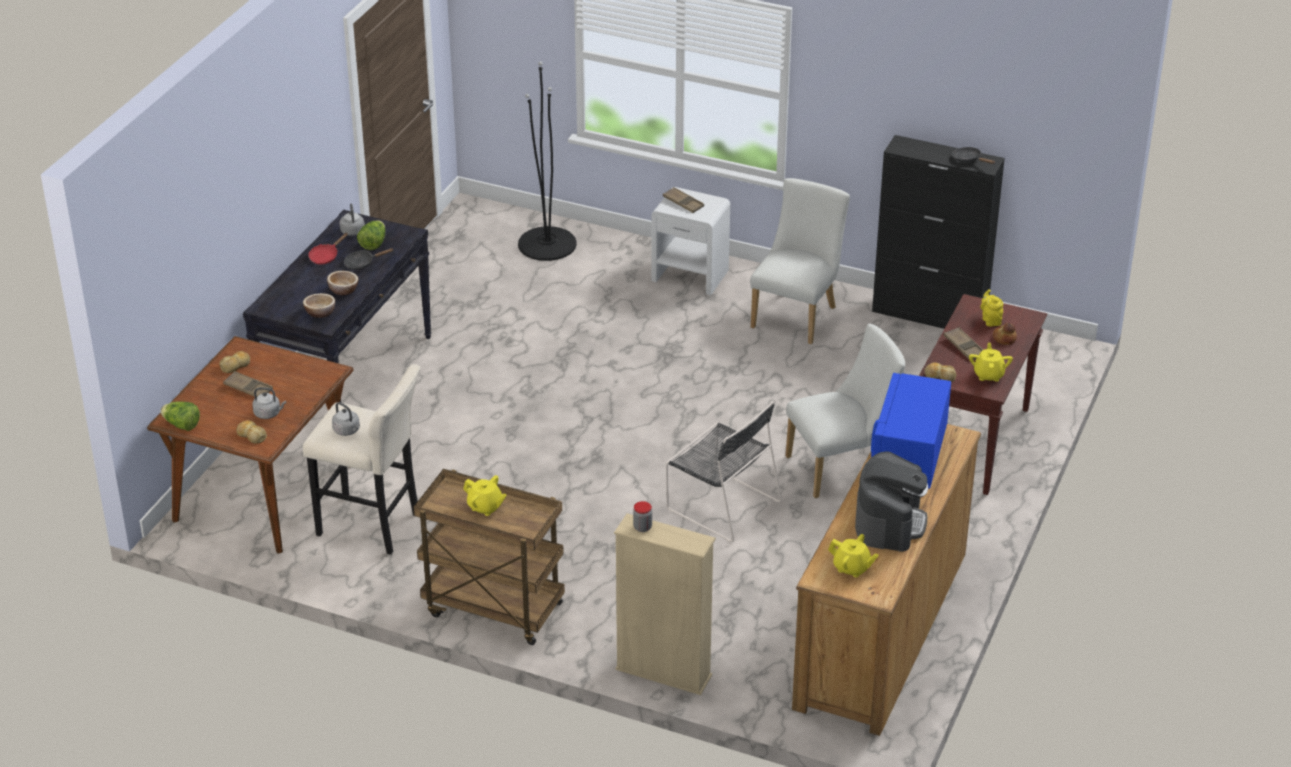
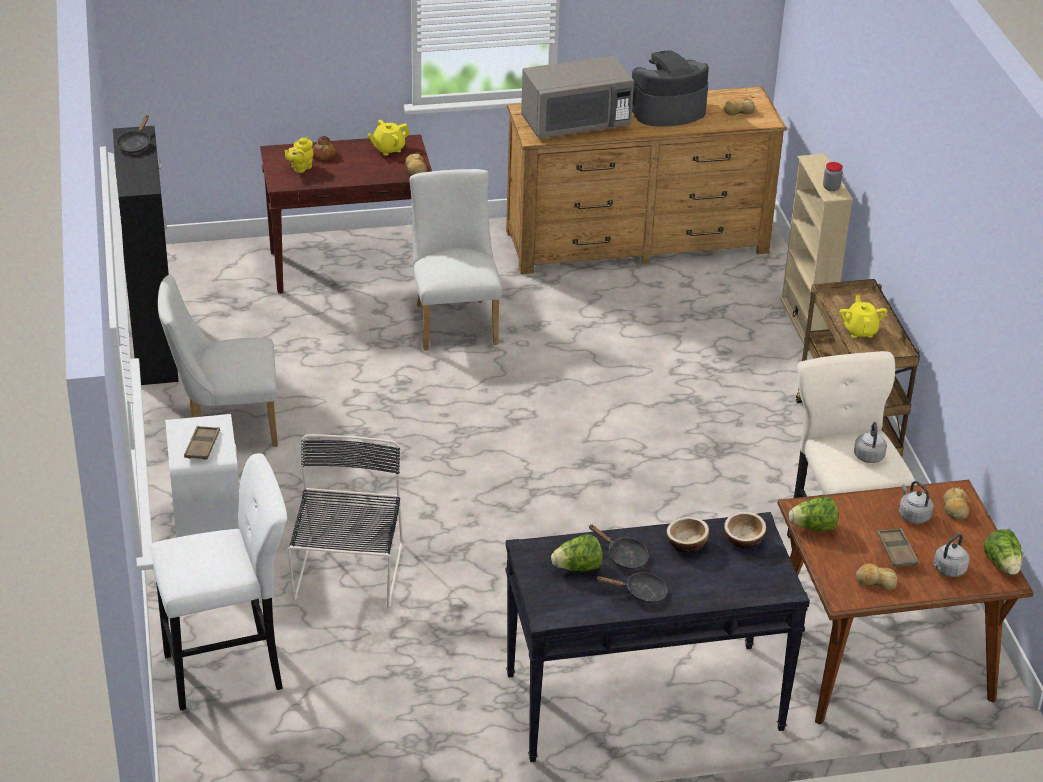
camera: 125 degrees left, 0 degrees up
red frying pan [308,233,348,265] -> black frying pan [597,572,668,603]
grey kettle [340,203,364,236] -> grey kettle moved to [933,534,970,577]
black floor lamp [518,61,577,261] -> white stool [150,453,287,711]
black chair [666,401,782,542] -> black chair moved to [288,434,403,609]
white chair [786,324,905,498] -> white chair turned 45 degrees clockwise [410,169,502,351]
yellow teapot [828,534,879,578] -> bread [723,98,755,115]
blue microwave [871,373,951,489] -> grey microwave [521,56,634,138]
brown tray [944,327,983,360] -> none
none -> lettuce [789,497,838,531]

